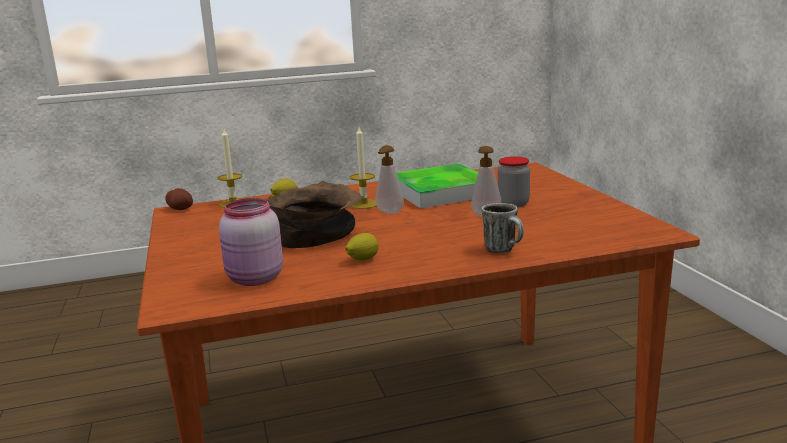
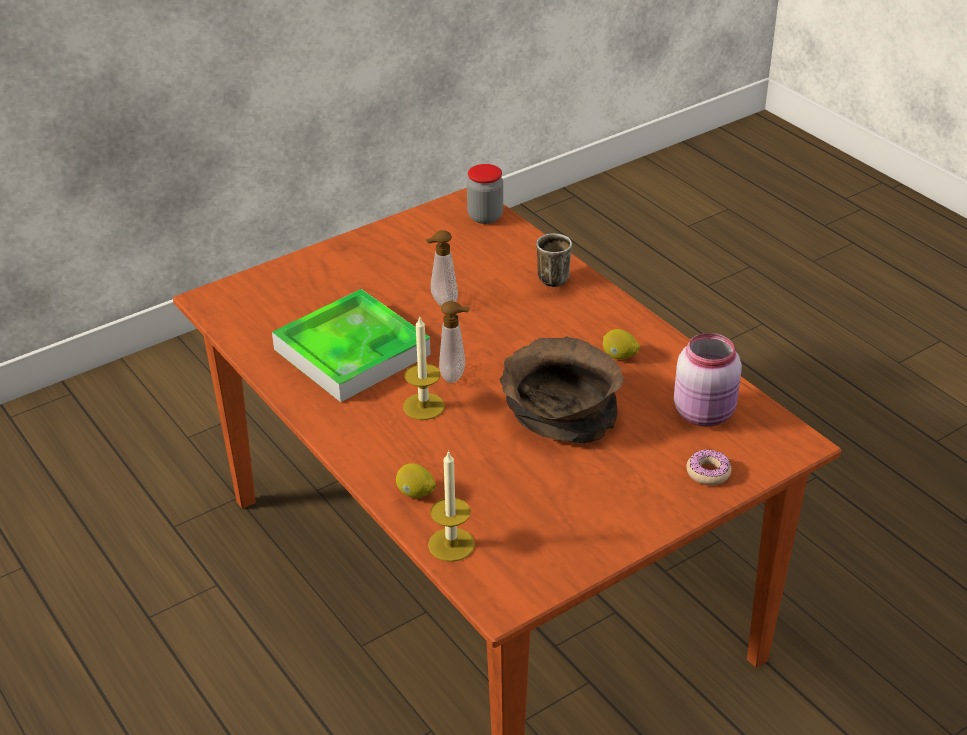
camera: 110 degrees left, 20 degrees up
potato [165,188,193,210] -> none
jar [498,156,530,207] -> jar moved to [467,164,503,224]
none -> donut [686,449,731,485]

